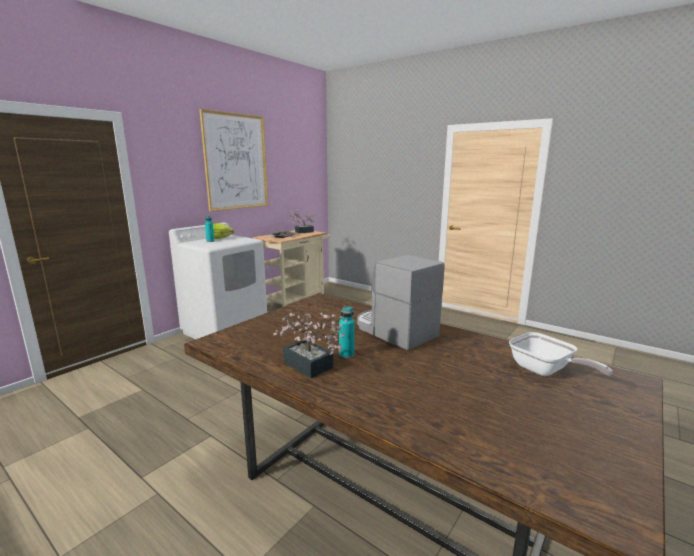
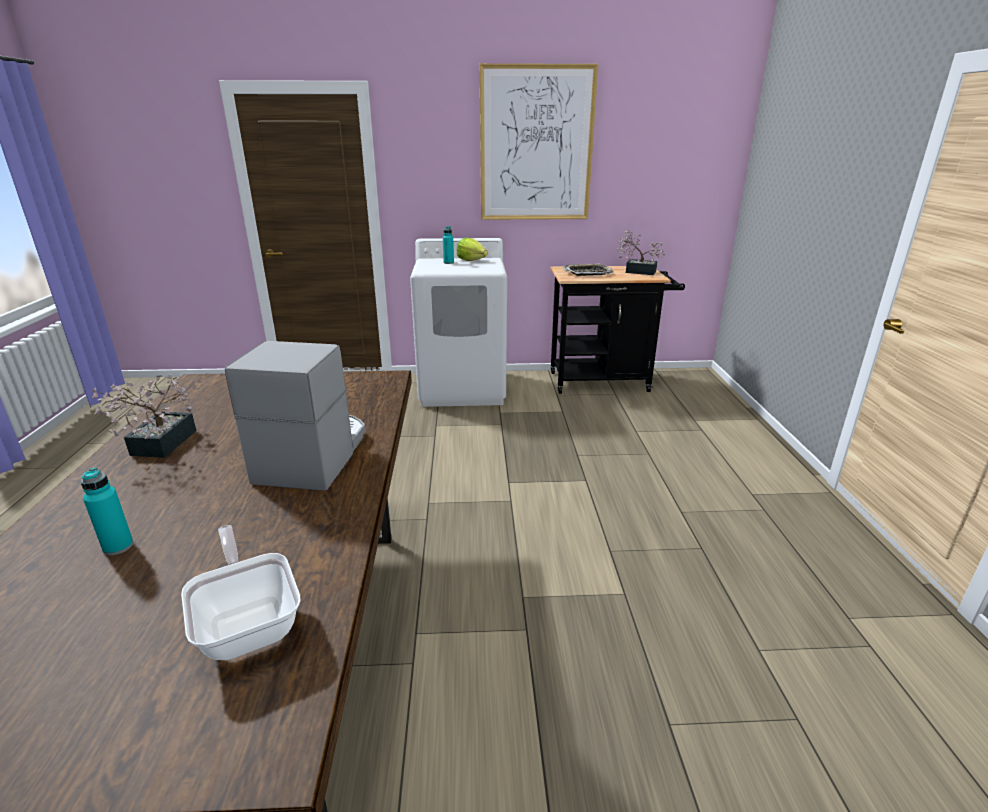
camera: 50 degrees right, 10 degrees up
beige cart [253,230,331,307] -> black cart [550,266,685,394]
turquoise bottle [339,306,354,358] -> turquoise bottle moved to [81,468,133,555]
frying pan [509,332,613,376] -> frying pan turned 135 degrees clockwise [181,525,300,661]

